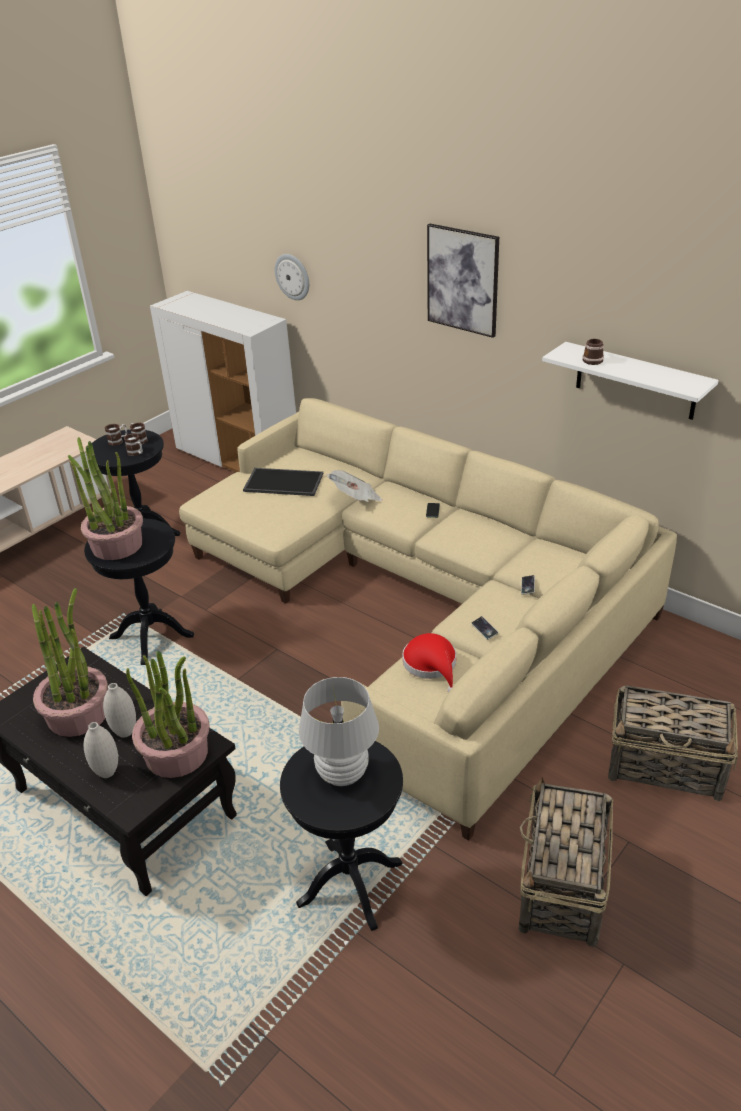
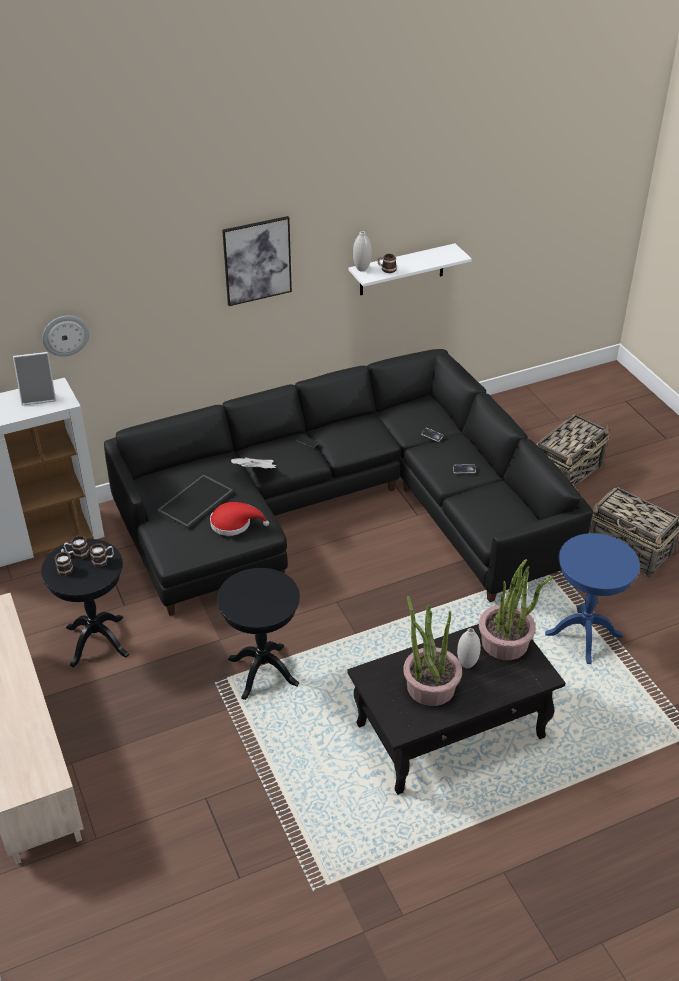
camera: 65 degrees left, 5 degrees up
potted plant [68,437,143,560] -> none
white vase [84,722,118,778] -> white vase moved to [353,231,372,271]
beige sofa [179,398,677,841] -> black sofa [104,349,593,616]
black side table [280,741,403,931] -> blue side table [545,533,640,664]
white table lamp [299,677,379,786] -> none
red hat [402,633,456,693] -> red hat moved to [210,502,269,536]
none -> picture frame [13,352,56,405]

